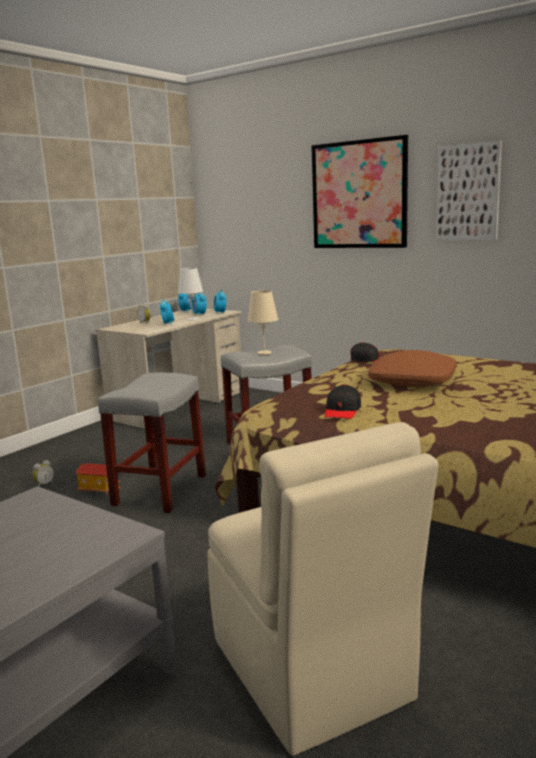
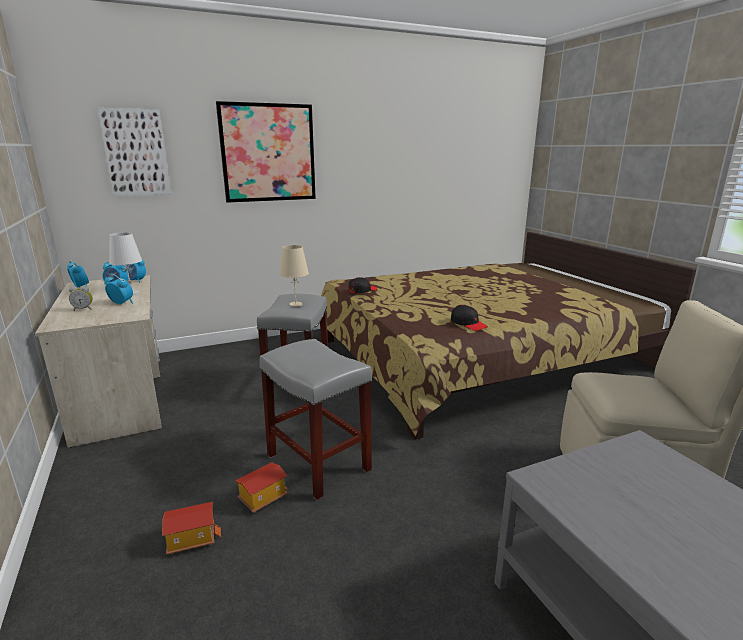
camera: 60 degrees left, 5 degrees up
alarm clock [33,460,54,487] -> toy house [162,502,221,555]
brown pillow [368,350,456,387] -> none
picture [436,141,502,240] -> picture moved to [97,108,171,196]

